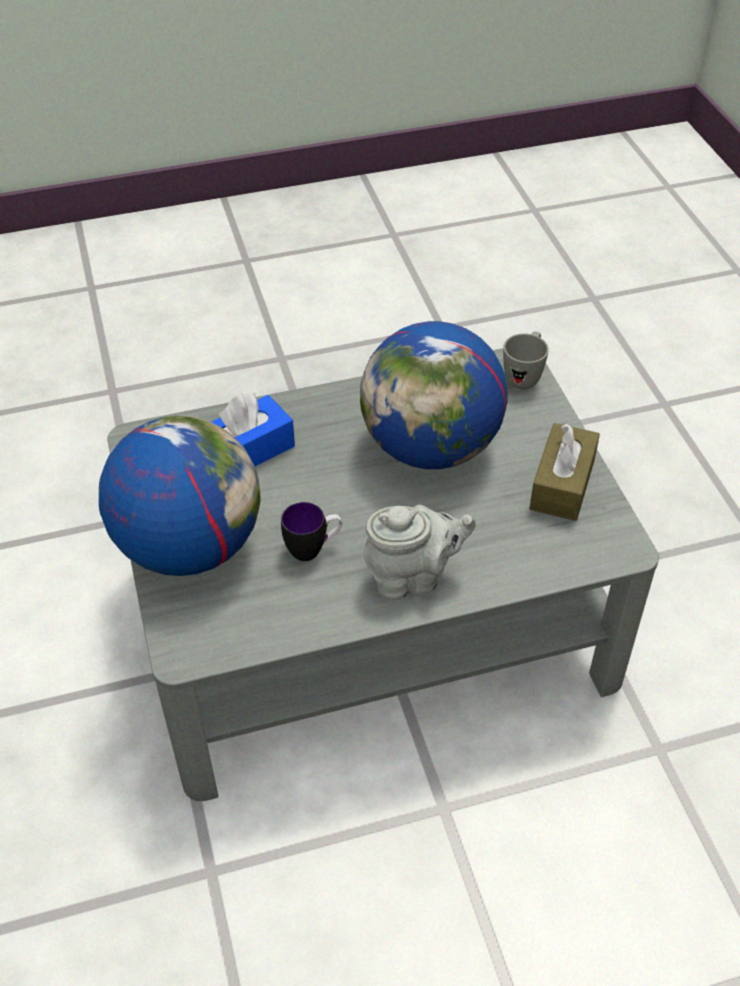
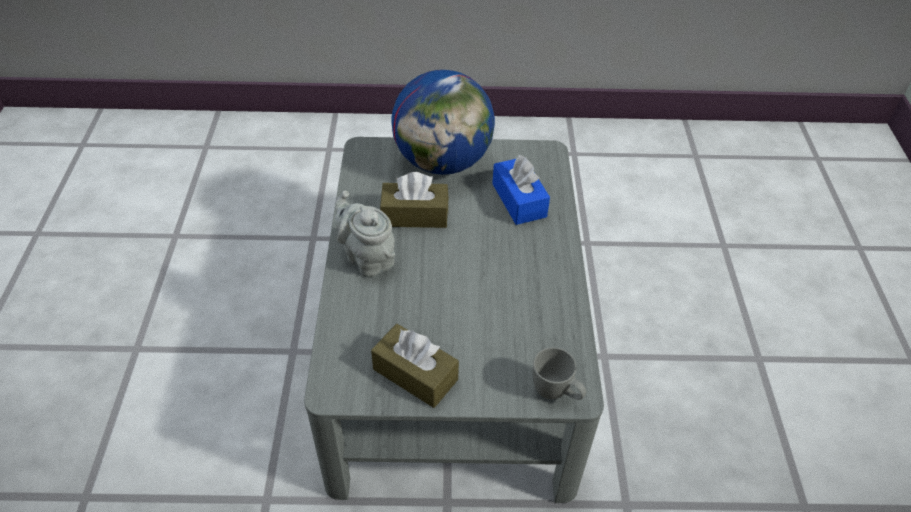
camera: 105 degrees right, 0 degrees up
mug [281,502,342,561] -> brown tissue box [380,172,448,228]
globe [360,321,508,469] -> none
grey teapot [364,505,476,600] -> grey teapot turned 135 degrees clockwise [335,191,395,277]

